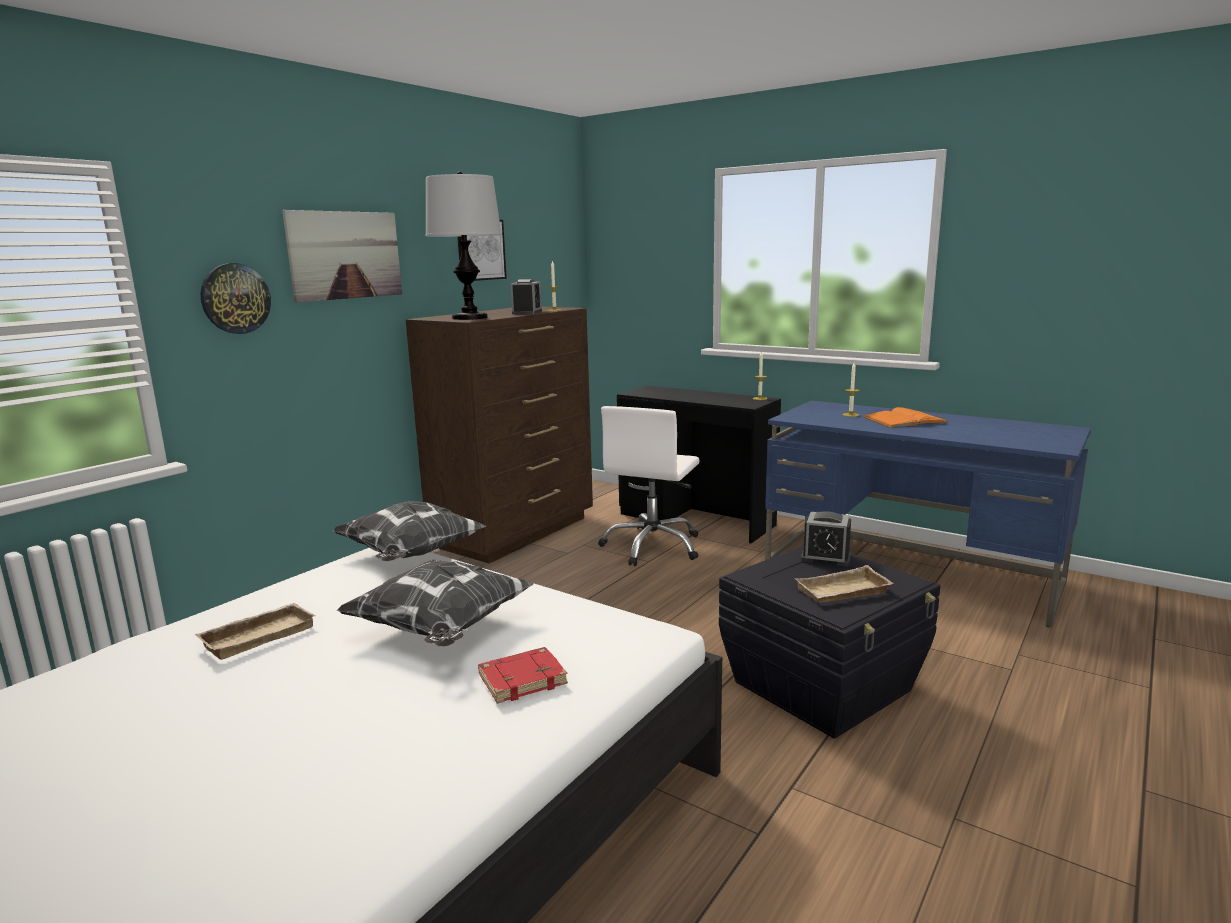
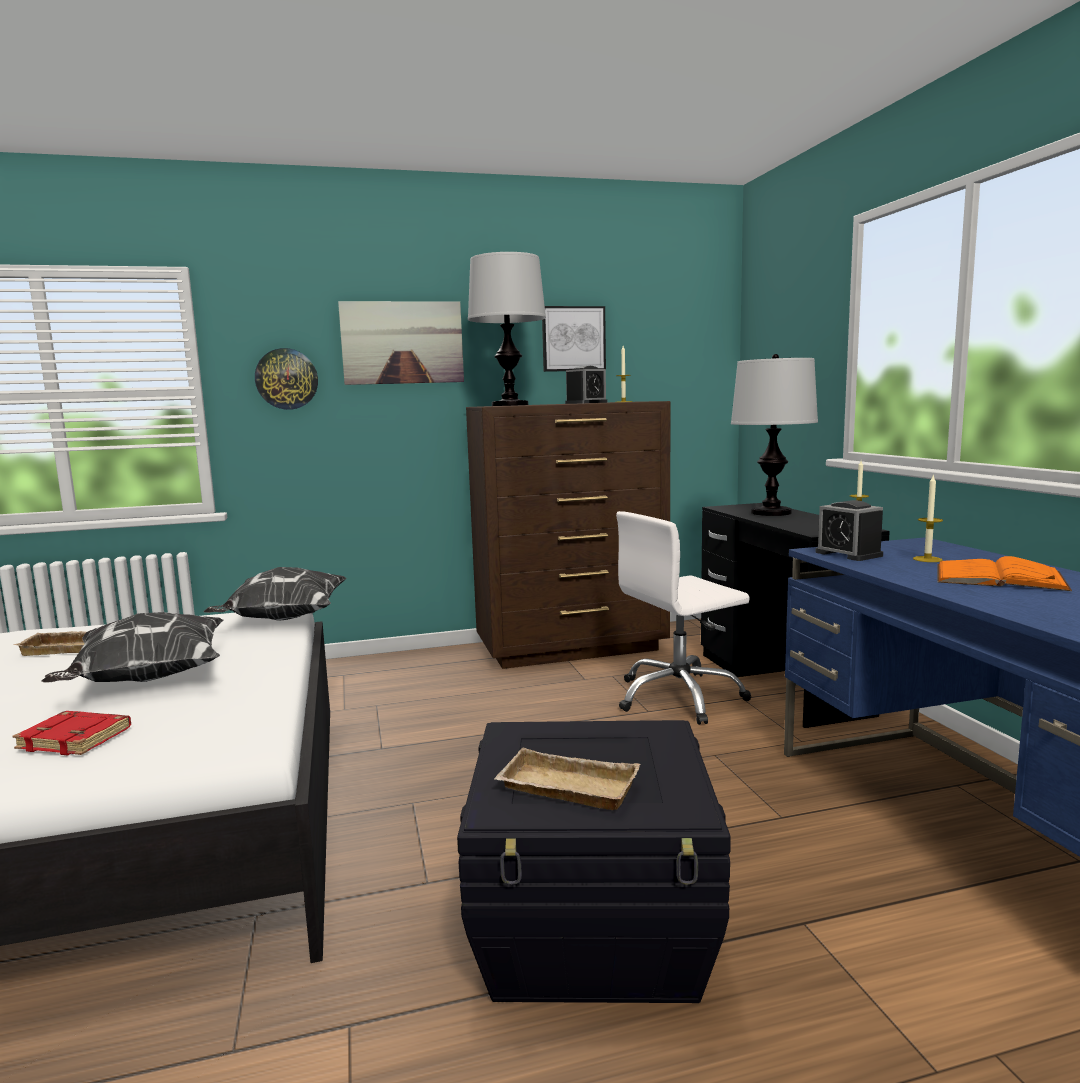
camera: 40 degrees right, 5 degrees down
alarm clock [801,511,851,567] -> alarm clock moved to [815,500,883,561]
none -> table lamp [731,354,818,516]

